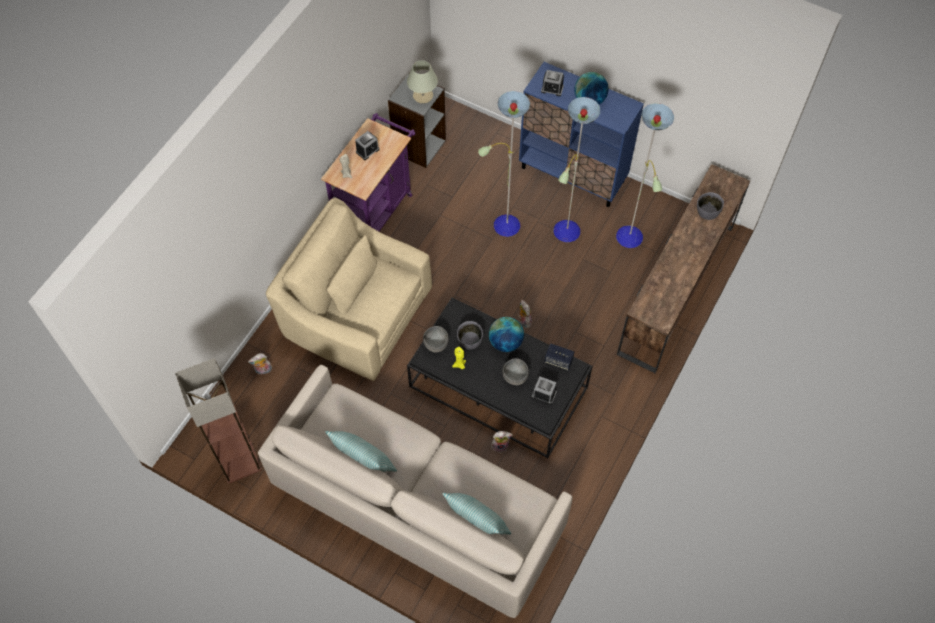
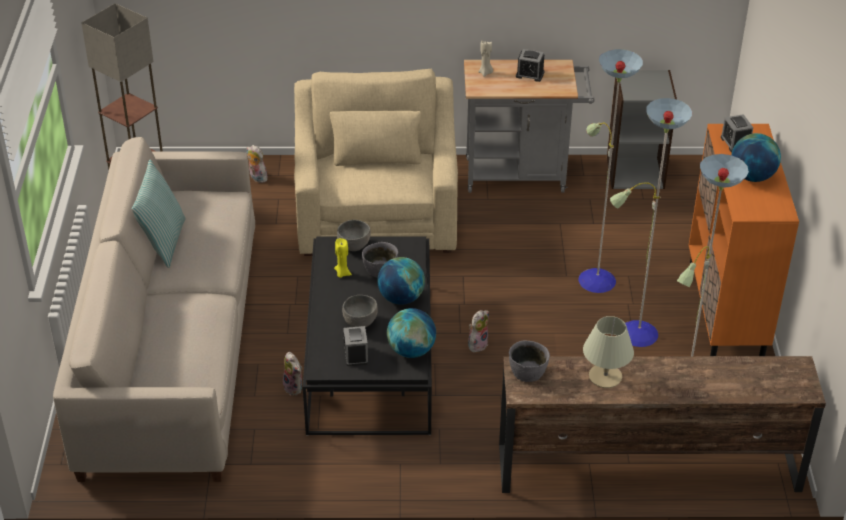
camera: 60 degrees right, 20 degrees down
purple cart [321,113,416,232] -> grey cart [464,60,595,193]
beige table lamp [407,60,438,104] -> beige table lamp moved to [583,316,634,388]
pillow [442,493,511,535] -> none
blue cabinet [519,62,644,207] -> orange cabinet [689,124,799,356]
speaker [545,343,574,370] -> globe [387,308,436,358]
grey bowl [697,192,724,220] -> grey bowl moved to [509,341,550,382]

